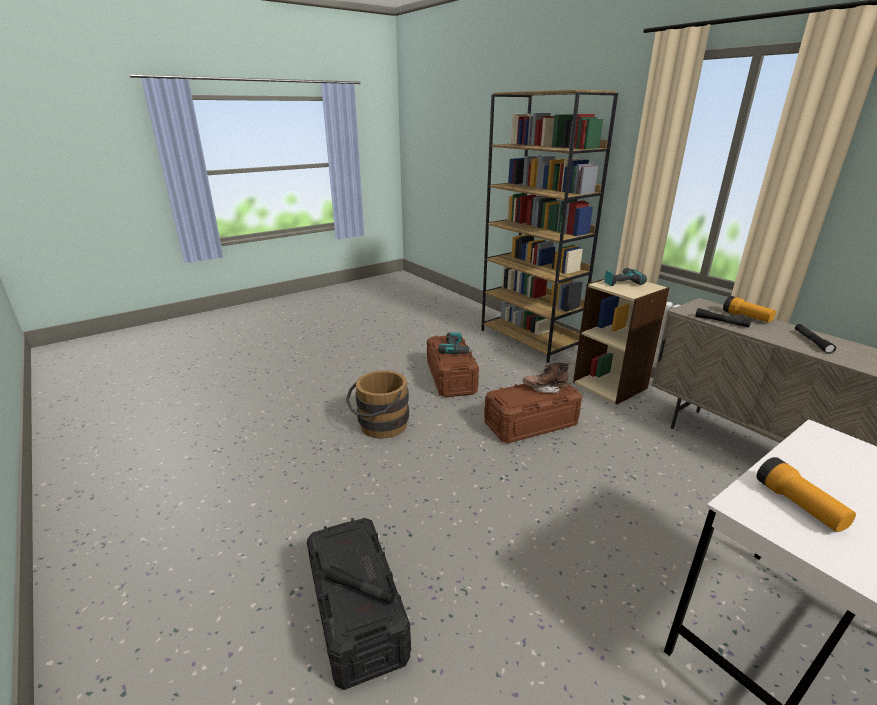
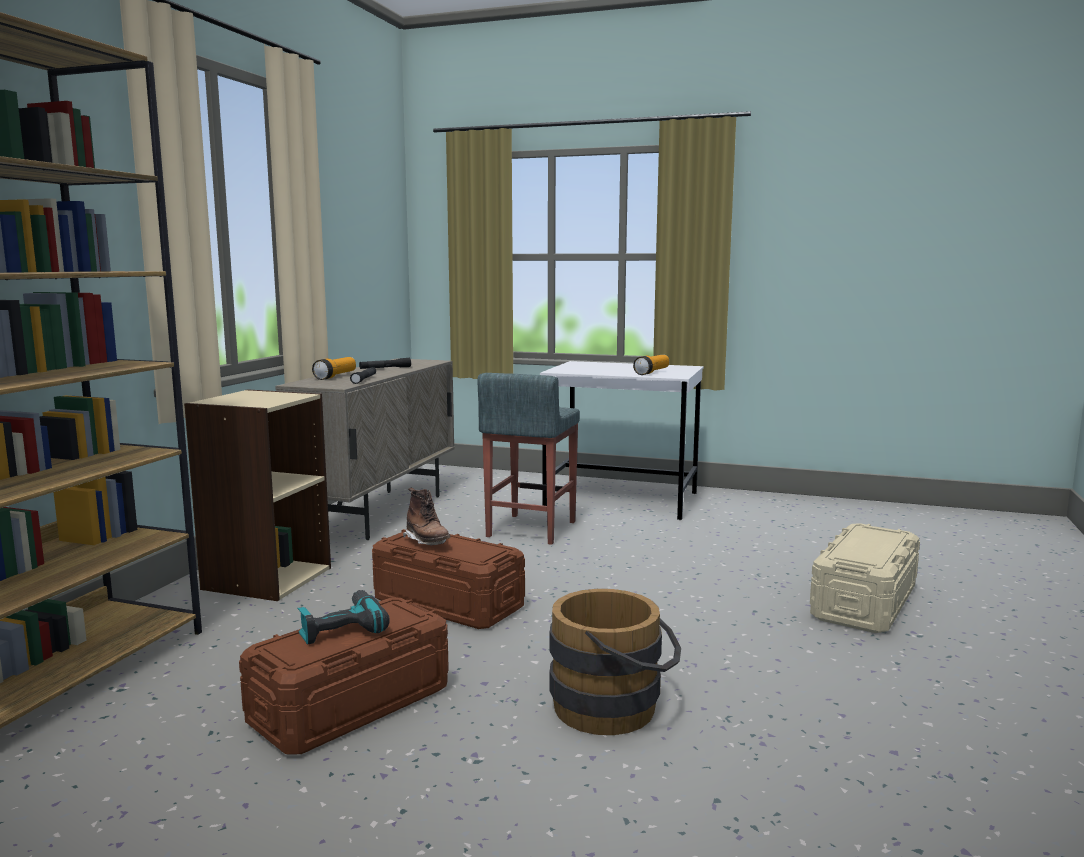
camera: 125 degrees left, 15 degrees down
black storage box [307,518,411,690] -> beige storage box [810,523,920,633]
black flashlight [325,566,395,604] -> none
power drill [603,268,647,286] -> none
none -> grey stool [477,373,580,545]

